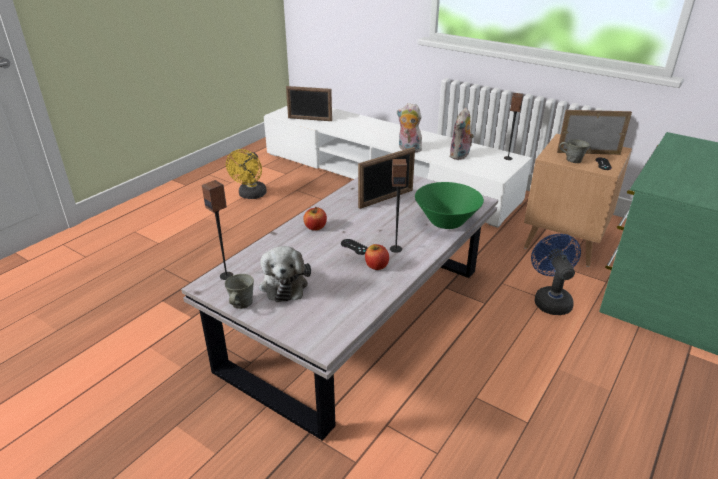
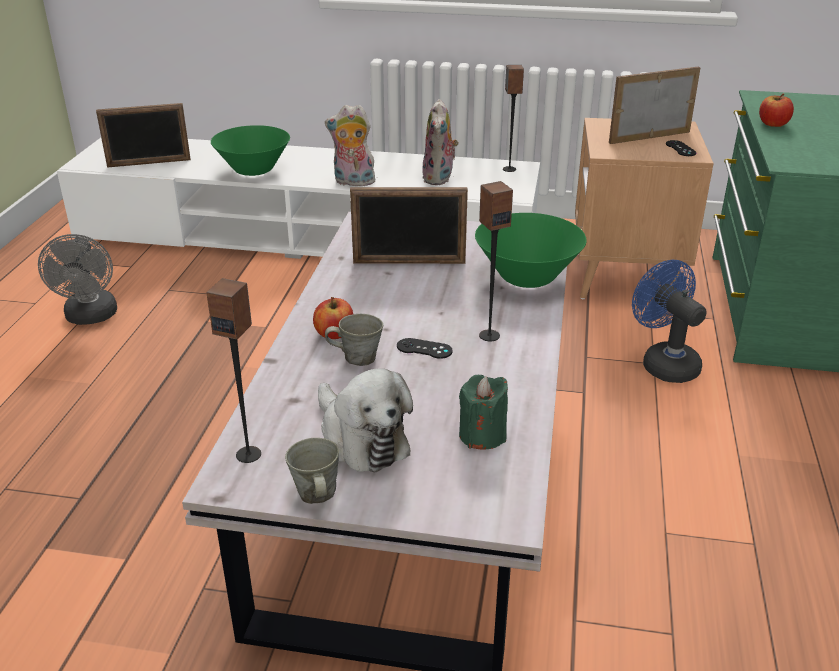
camera: 25 degrees left, 0 degrees up
yellow fan [226,149,267,199] -> grey fan [38,234,117,325]
picture frame [358,147,415,209] -> picture frame turned 60 degrees clockwise [350,187,468,264]
apple [365,244,389,270] -> apple moved to [759,94,794,127]
grey mug [560,139,590,163] -> grey mug moved to [325,314,383,366]
none -> green bowl [211,125,290,176]
none -> green candle [459,375,508,449]

